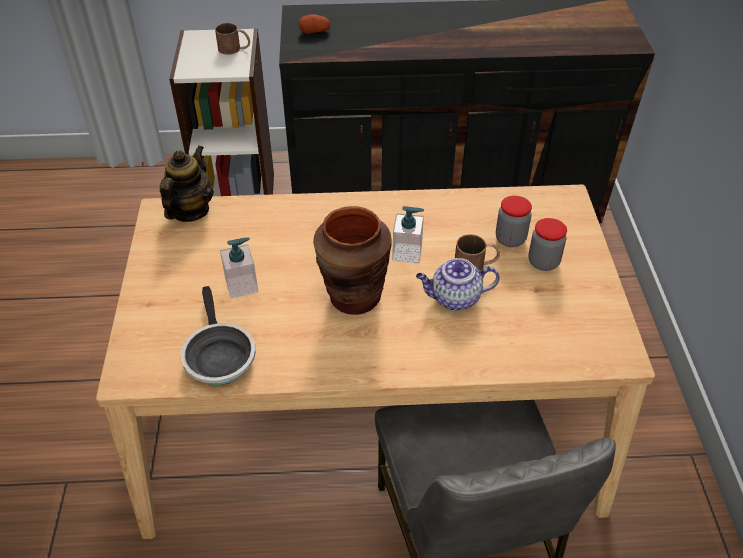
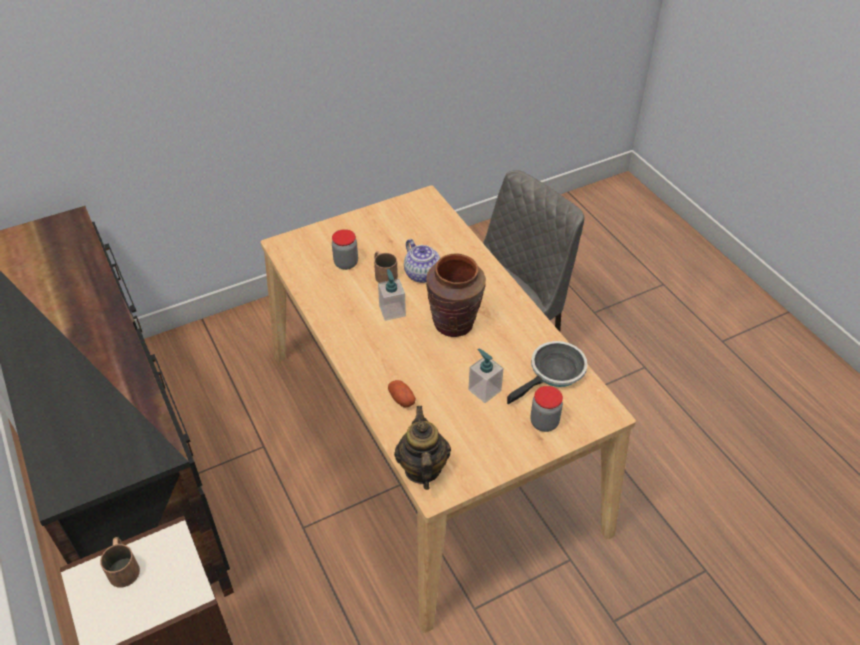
camera: 115 degrees left, 0 degrees up
teapot [160,145,214,222] -> teapot turned 90 degrees clockwise [394,406,451,490]
potato [298,14,330,34] -> potato moved to [388,380,416,408]
jar [528,218,567,271] -> jar moved to [531,386,563,432]

